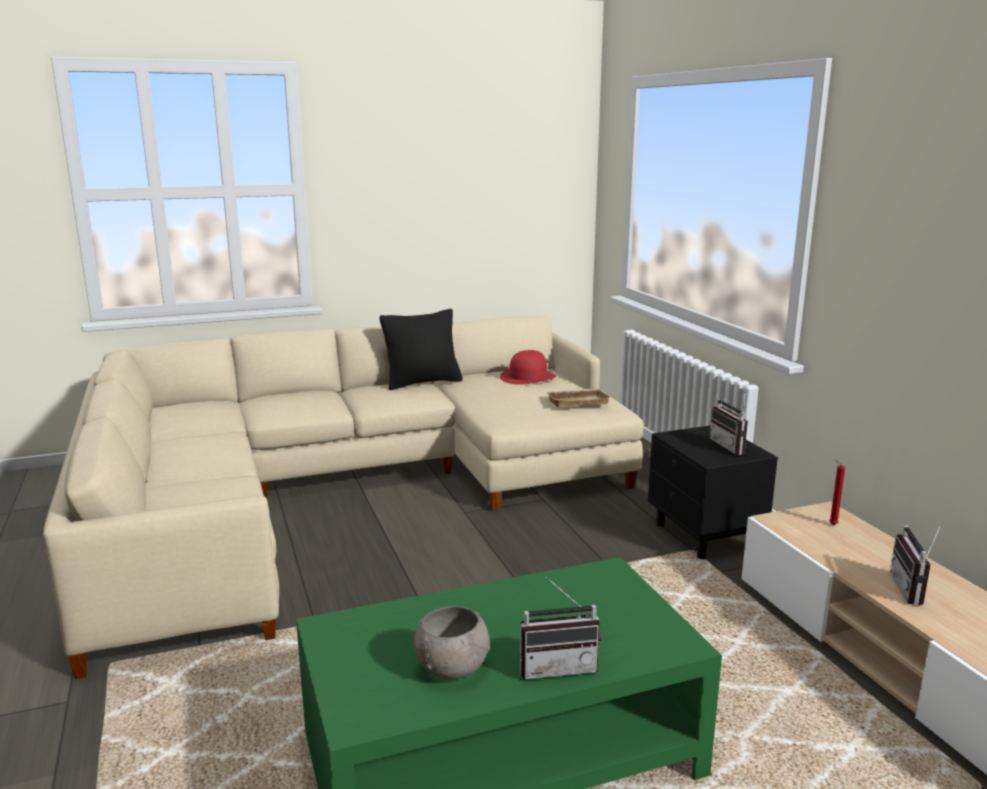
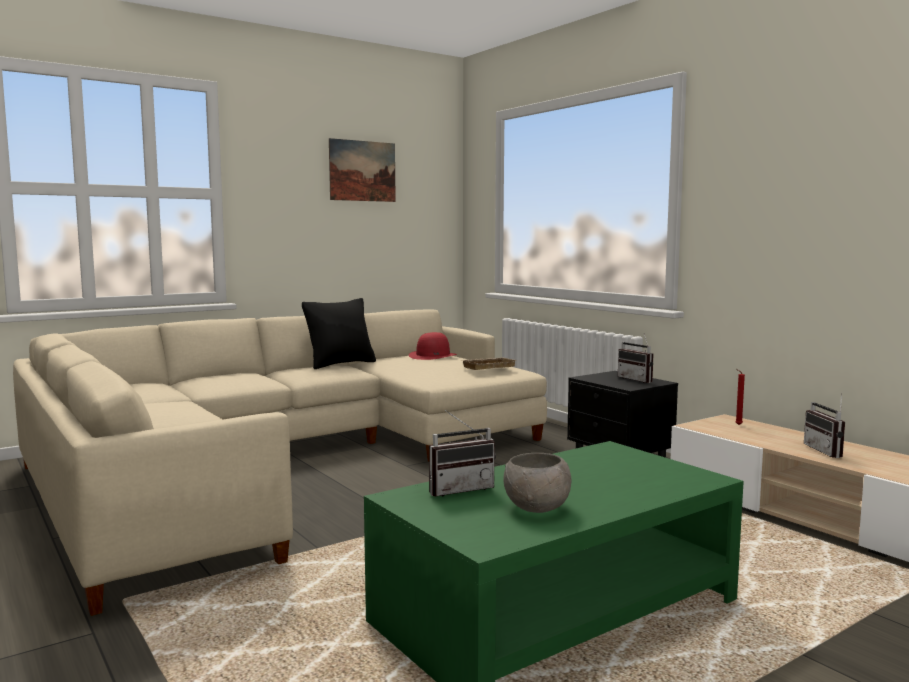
camera: 15 degrees left, 10 degrees down
radio [520,577,601,680] -> radio moved to [429,410,496,497]
none -> picture [329,138,396,202]

